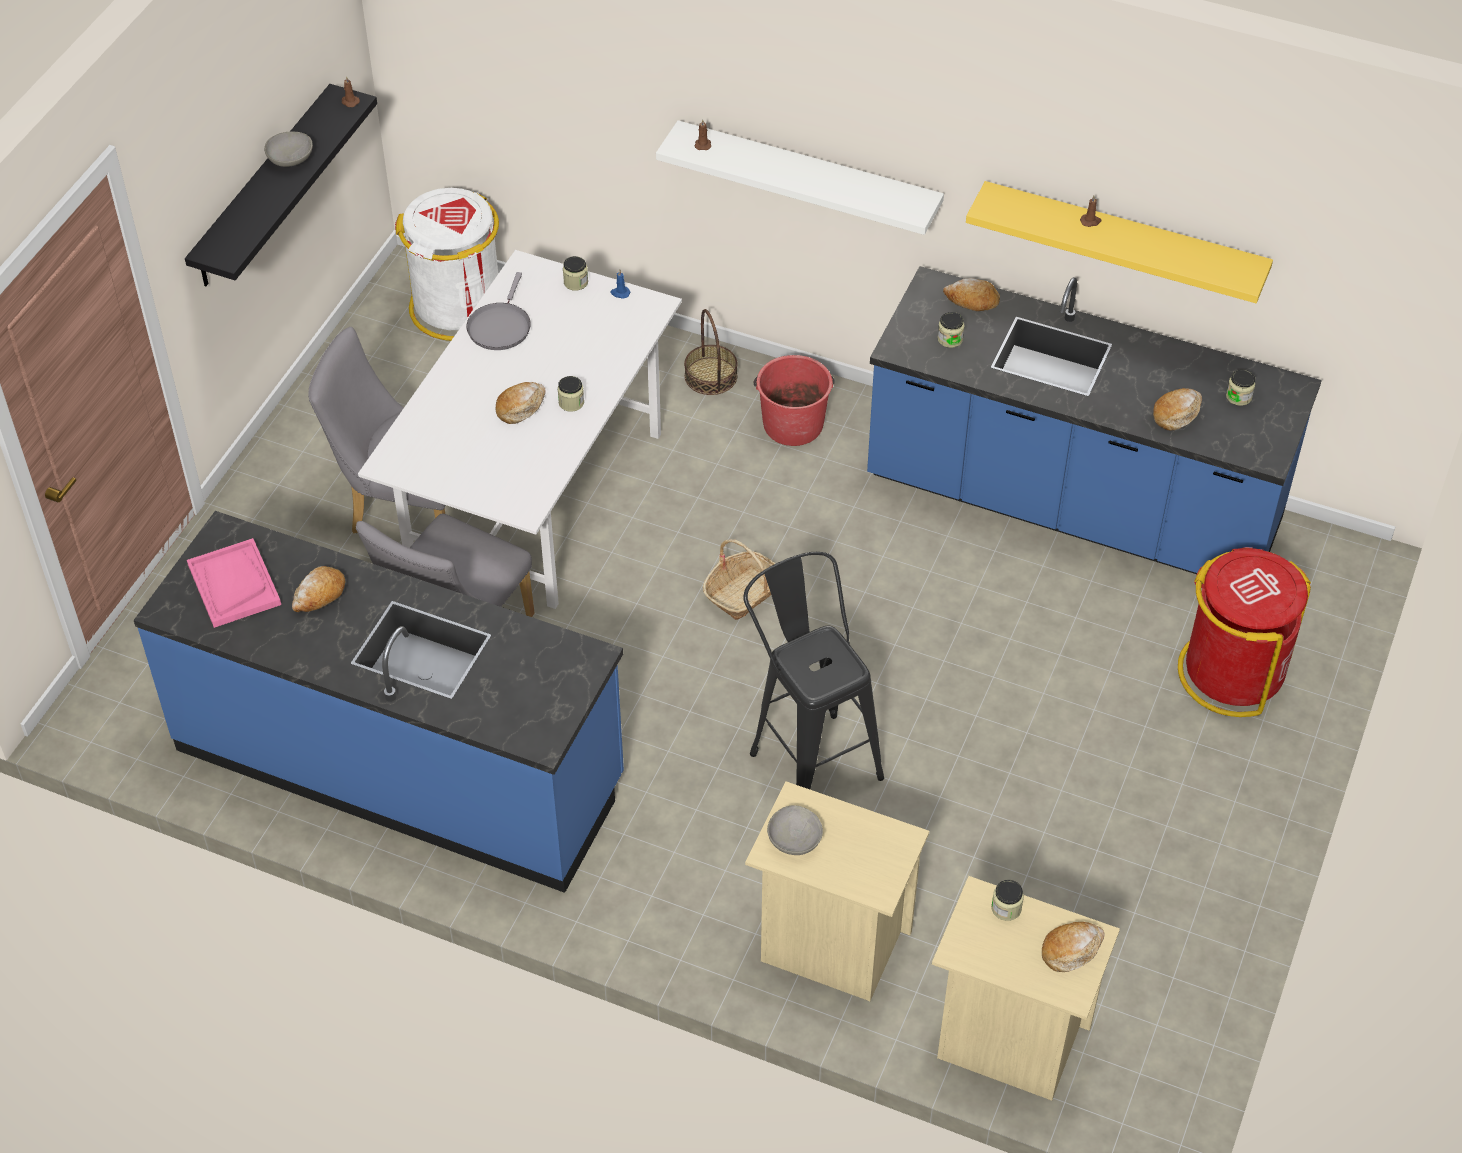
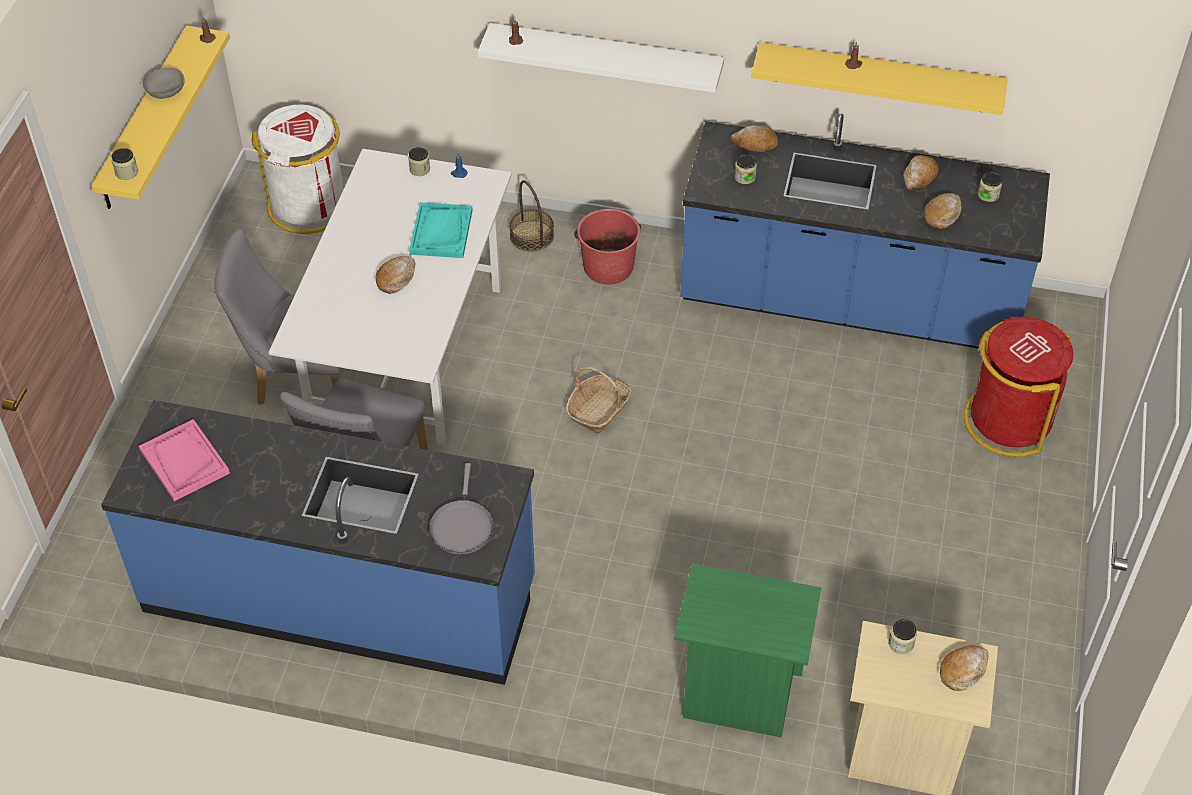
camera: 10 degrees left, 0 degrees up
black shelf [185,84,377,286] -> yellow shelf [91,26,230,209]
bread [292,566,345,612] -> bread moved to [903,155,939,190]
grey frying pan [466,272,531,350] -> grey frying pan moved to [429,463,494,554]
jar [558,376,584,412] -> jar moved to [112,148,138,180]
black stool [743,552,884,789] -> none
beige nightstand [745,781,929,1001] -> green nightstand [674,563,821,738]
grey bowl [767,805,823,855] -> none
none -> turquoise tray [409,202,473,258]

